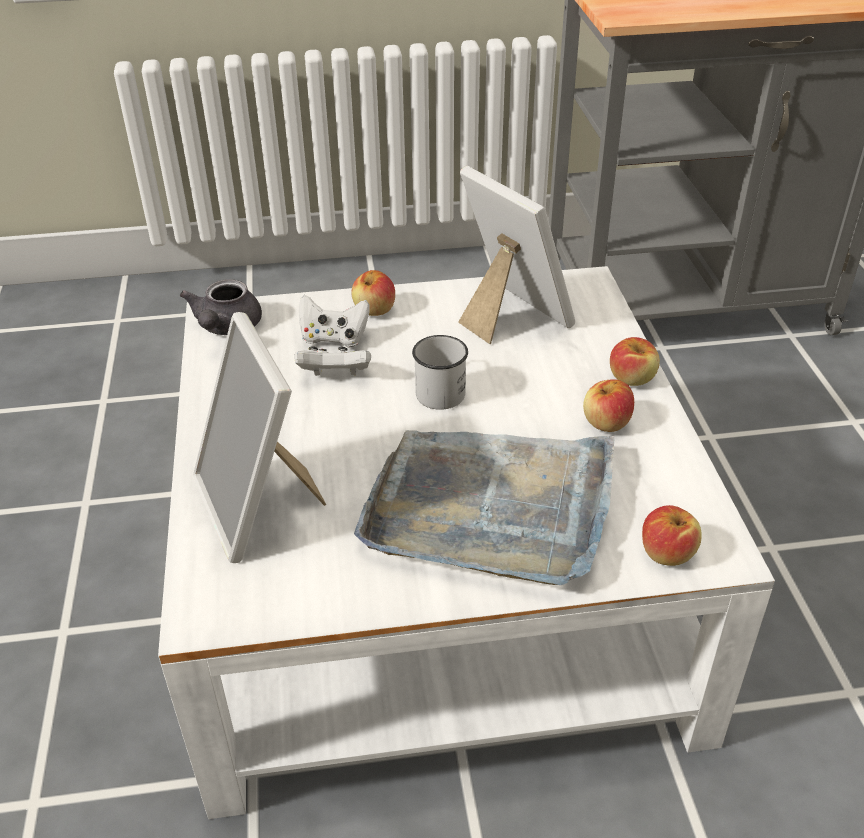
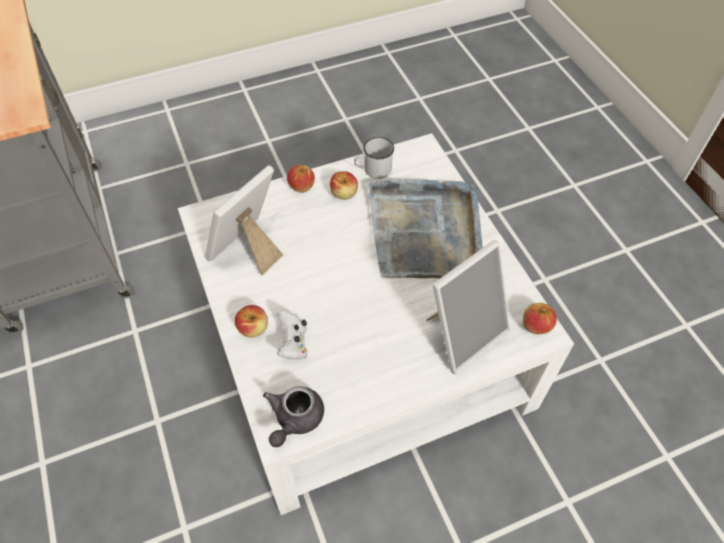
camera: 105 degrees left, 15 degrees up
grey teapot [180,279,262,335] -> grey teapot turned 120 degrees clockwise [263,386,324,447]
white game controller [294,346,371,376] -> none
white mug [412,335,468,410] -> white mug moved to [354,137,394,179]
apple [642,505,701,566] -> apple moved to [523,303,557,334]

